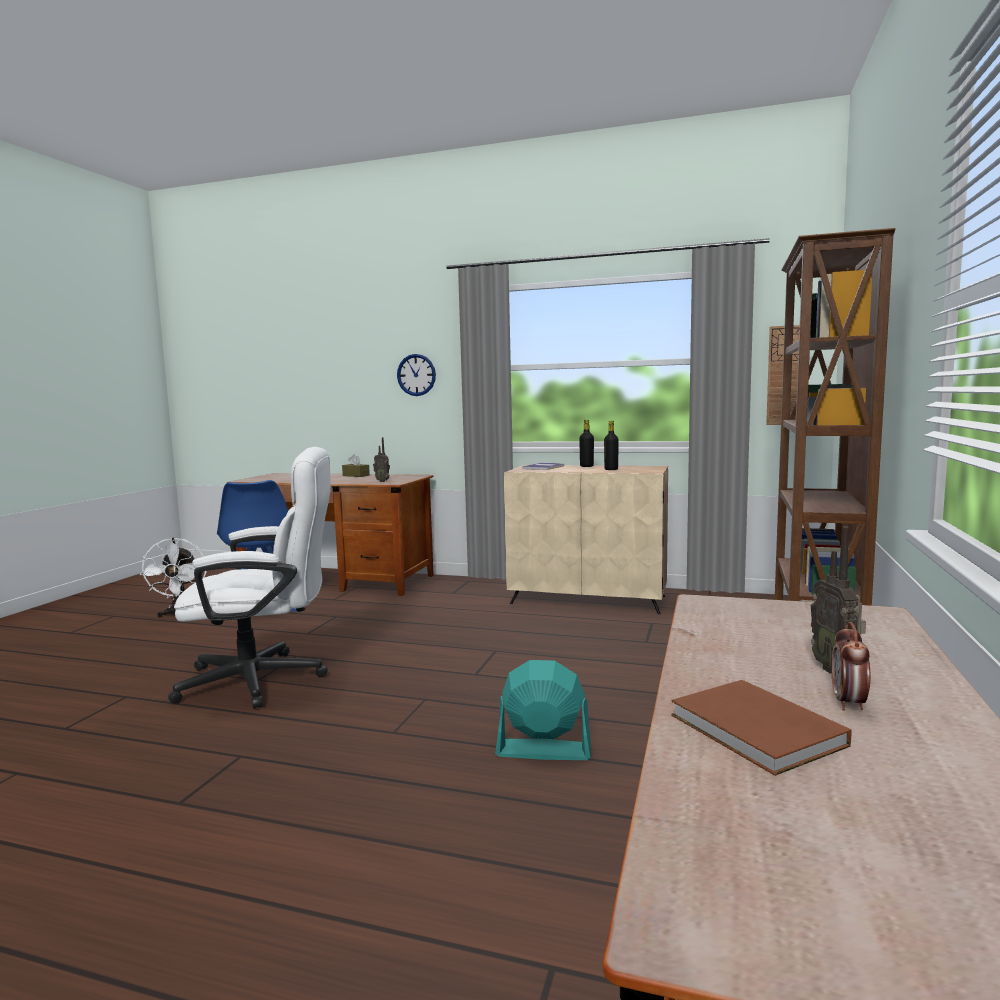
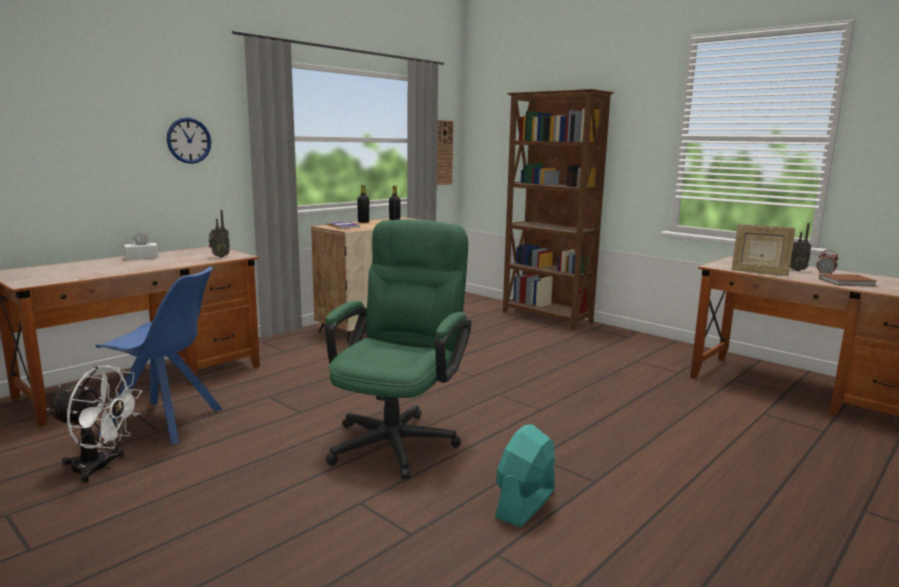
camera: 65 degrees left, 5 degrees up
white office chair [168,447,331,709] -> green office chair [325,219,472,479]
brown tissue box [342,455,370,477] -> white tissue box [124,233,159,260]
turquoise fan [495,660,590,760] -> turquoise fan moved to [495,424,555,527]
none -> picture frame [732,224,796,276]

